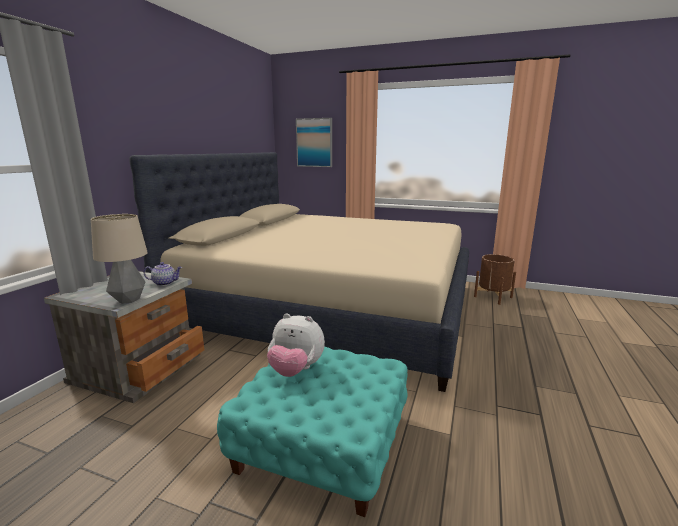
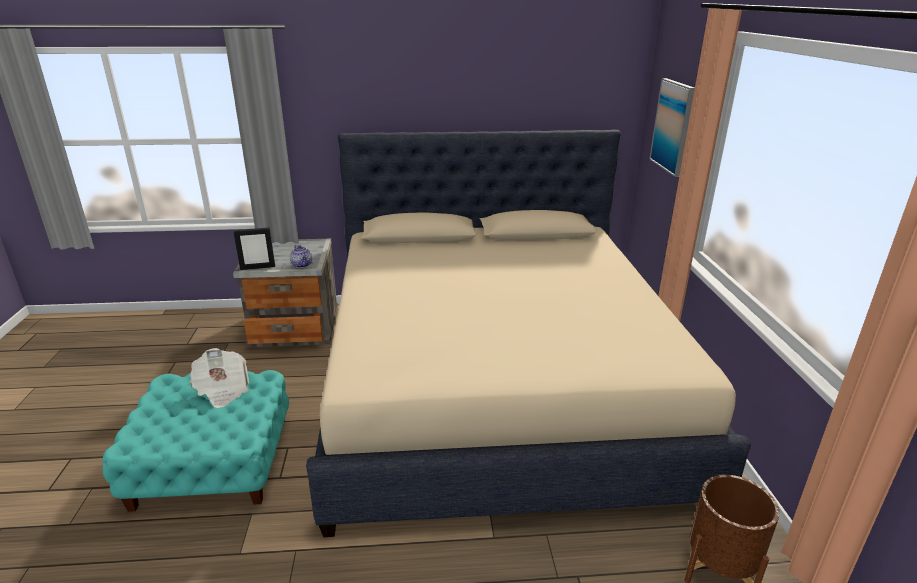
camera: 65 degrees right, 10 degrees up
table lamp [91,214,148,304] -> picture frame [234,227,275,270]
plush toy [267,313,325,377] -> newspaper [190,348,249,408]

